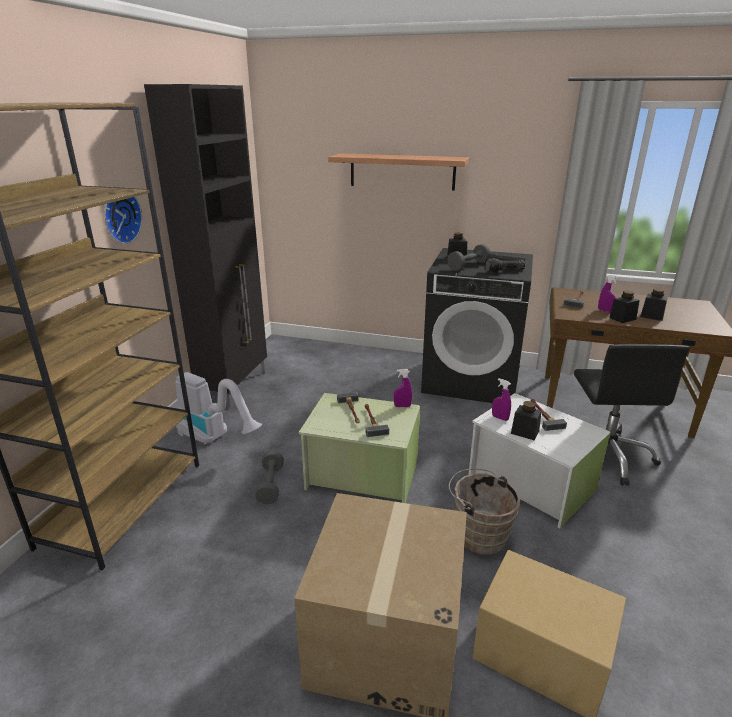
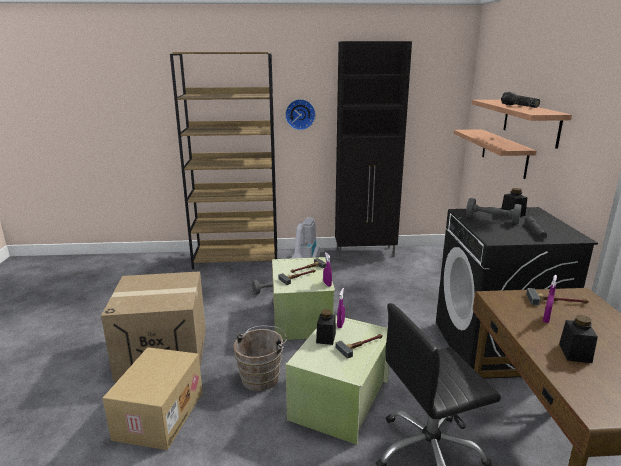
camera: 70 degrees right, 5 degrees down
white storage box [469,393,610,529] -> green storage box [286,315,389,445]
flashlight [484,258,525,273] -> flashlight moved to [501,92,540,108]
black jar [609,291,640,323] -> none
none -> shelf [454,129,536,179]

